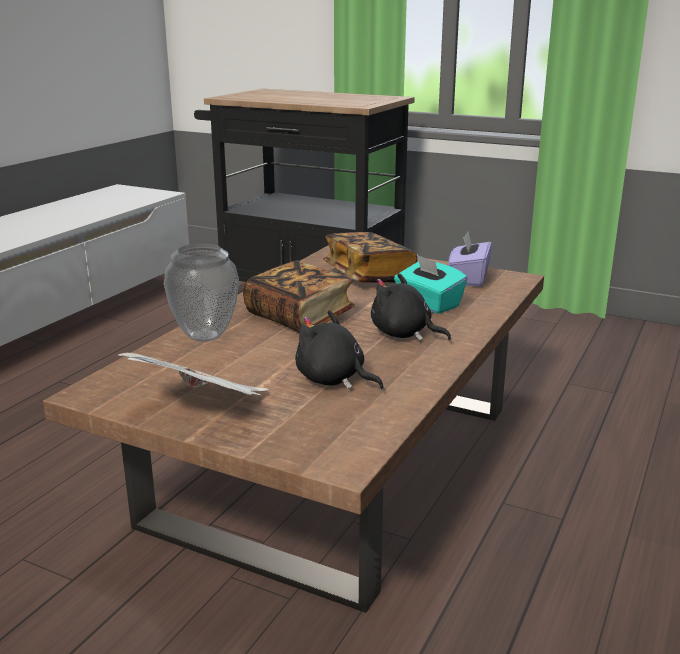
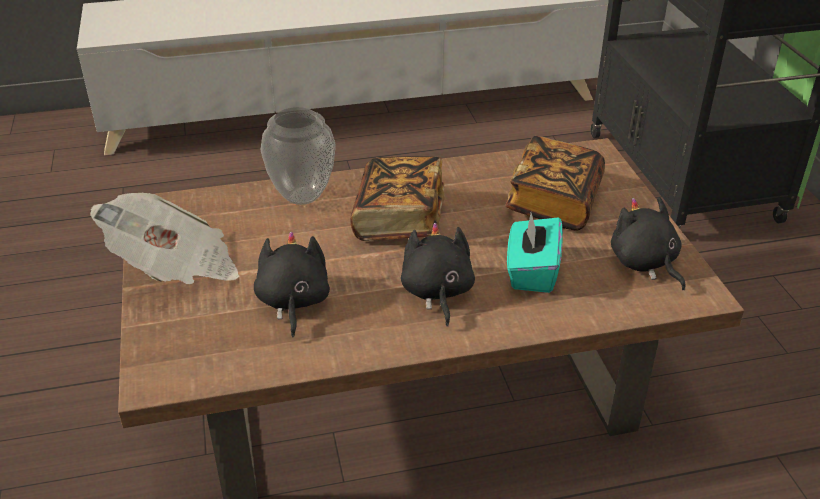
camera: 50 degrees right, 15 degrees up
purple tissue box [449,231,492,287] -> black plush toy [611,197,685,290]

